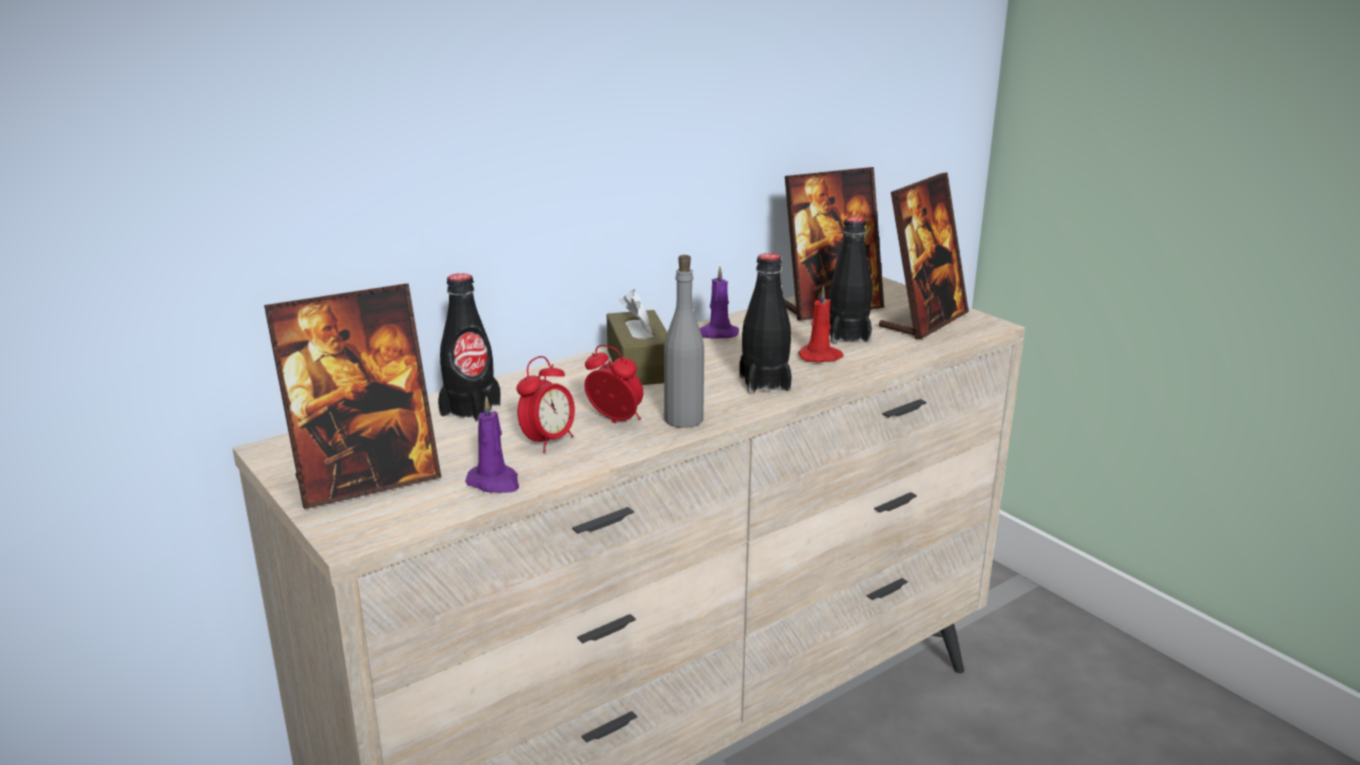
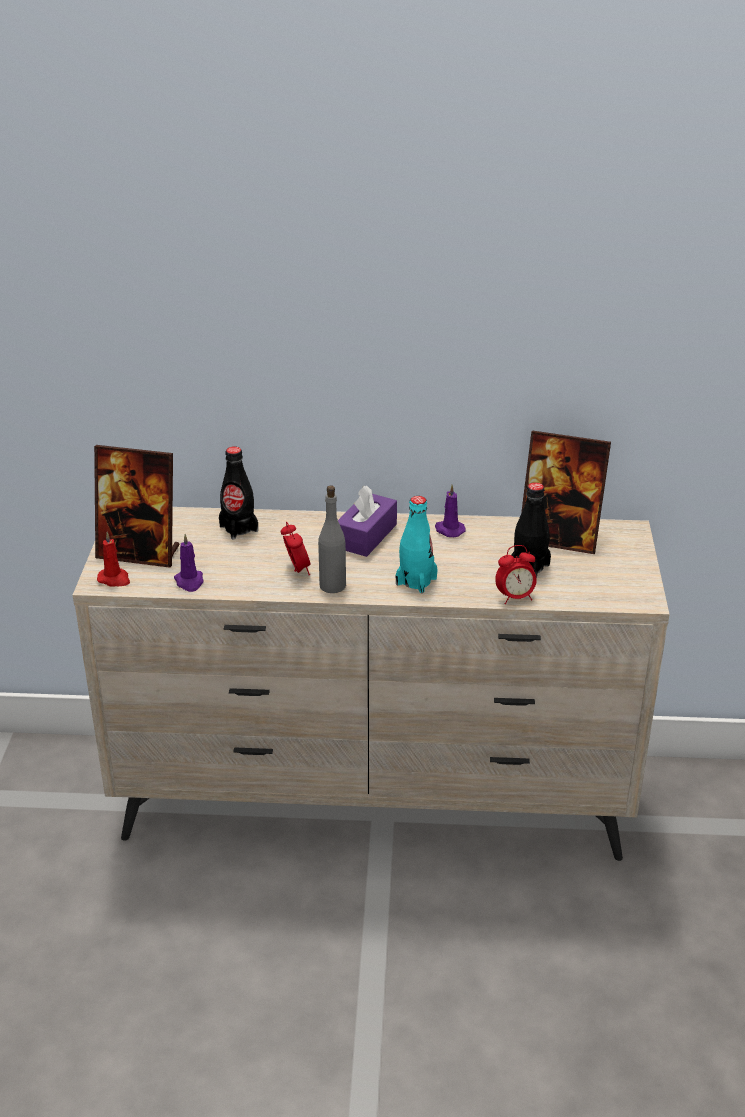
camera: 40 degrees right, 10 degrees up
alarm clock [516,356,575,453] -> alarm clock moved to [495,545,537,604]
brown tissue box [607,289,667,385] -> purple tissue box [338,485,397,557]
black bottle [739,253,792,394] -> turquoise bottle [396,496,438,593]
red candle [798,286,844,362] -> red candle moved to [97,532,130,587]
picture frame [879,172,969,339] -> none

